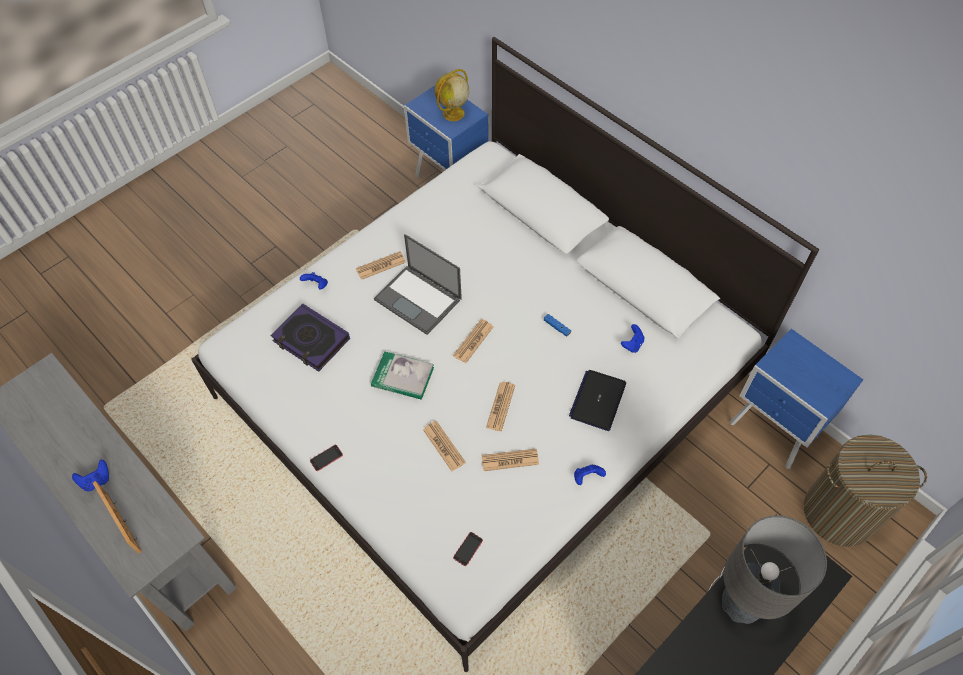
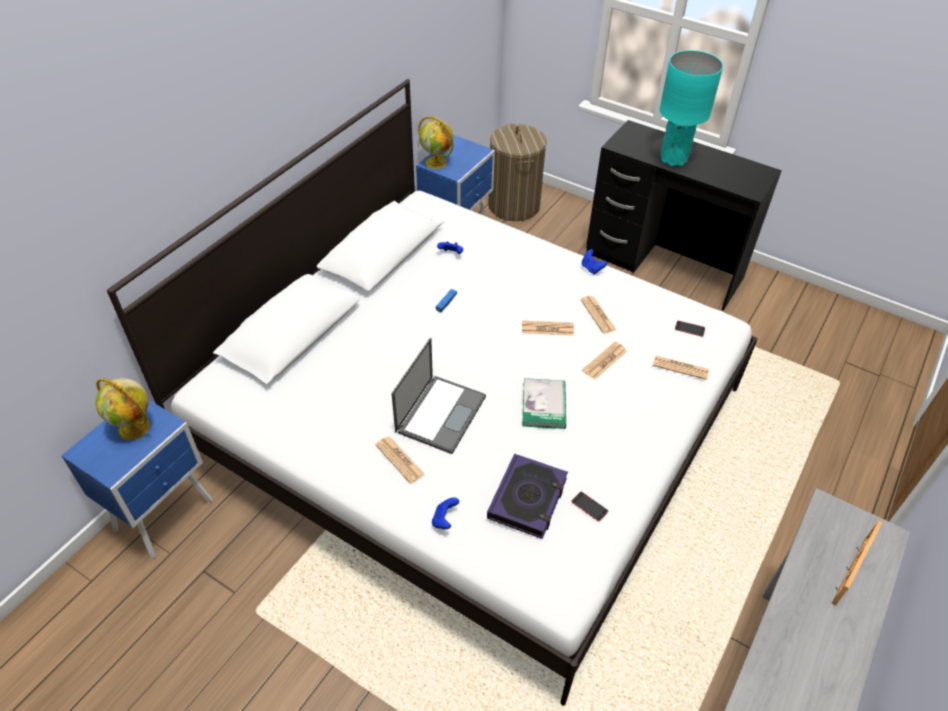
camera: 105 degrees left, 10 degrees down
blue game controller [72,460,109,492] -> none
phone [310,445,343,471] -> phone moved to [571,492,608,521]
newspaper [453,319,493,363] -> newspaper moved to [653,355,709,380]
laptop [569,370,626,431] -> none
grey table lamp [722,515,827,624] -> turquoise table lamp [660,50,723,166]
none -> globe [418,116,454,169]

